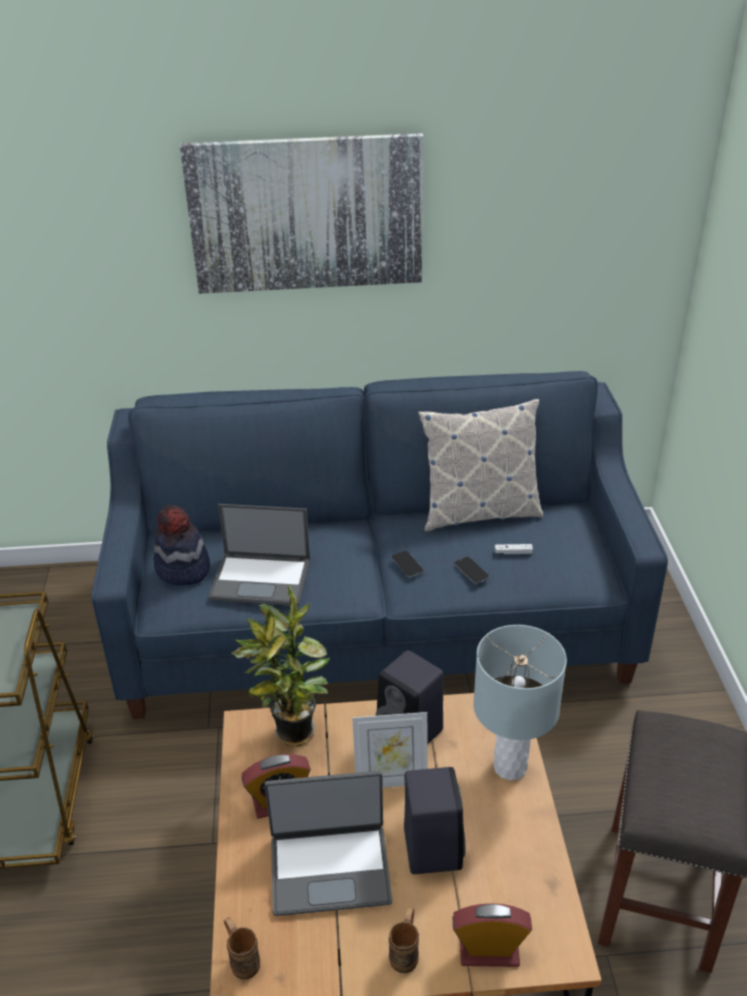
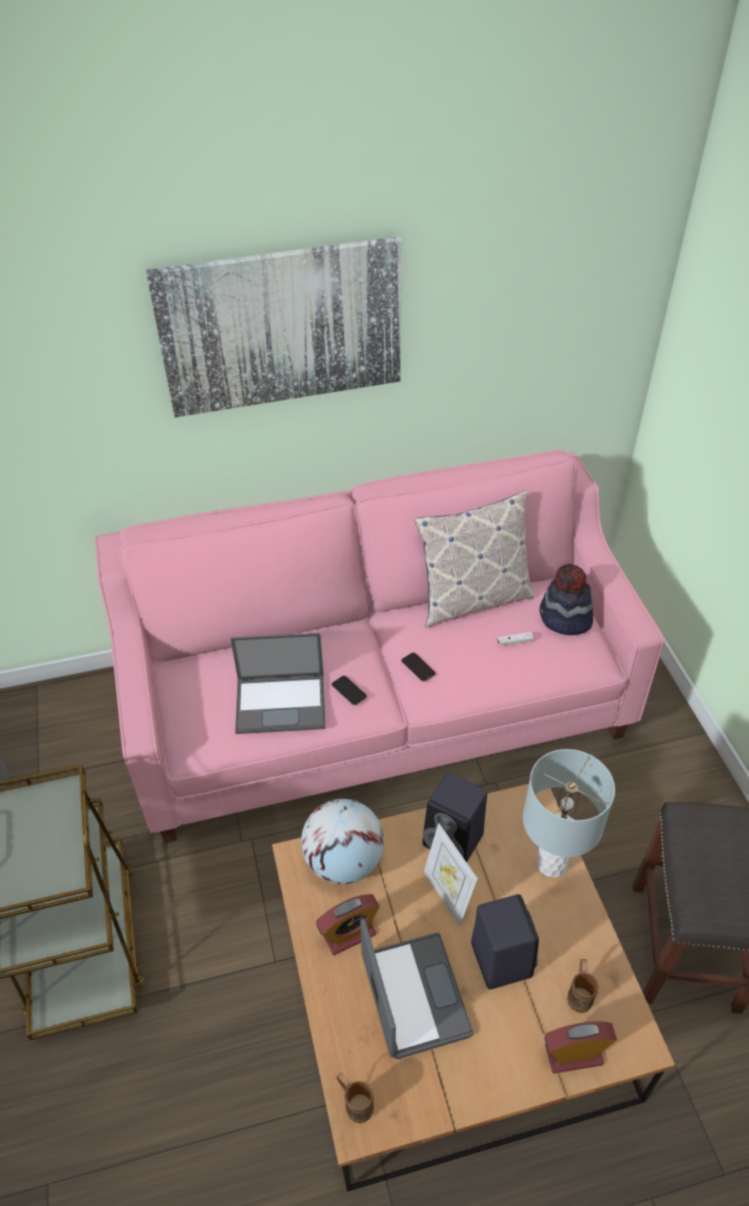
camera: 10 degrees left, 10 degrees up
blue sofa [91,371,668,719] -> pink sofa [95,450,664,843]
hat [153,505,210,585] -> hat moved to [540,564,593,635]
potted plant [231,585,330,746] -> globe [301,799,384,884]
laptop [265,771,392,916] -> laptop turned 90 degrees counterclockwise [360,919,473,1059]
picture frame [352,712,428,788] -> picture frame turned 75 degrees clockwise [424,823,478,926]
brown mug [389,907,419,973] -> brown mug moved to [567,959,599,1013]
phone [454,557,489,583] -> phone moved to [331,676,367,706]

